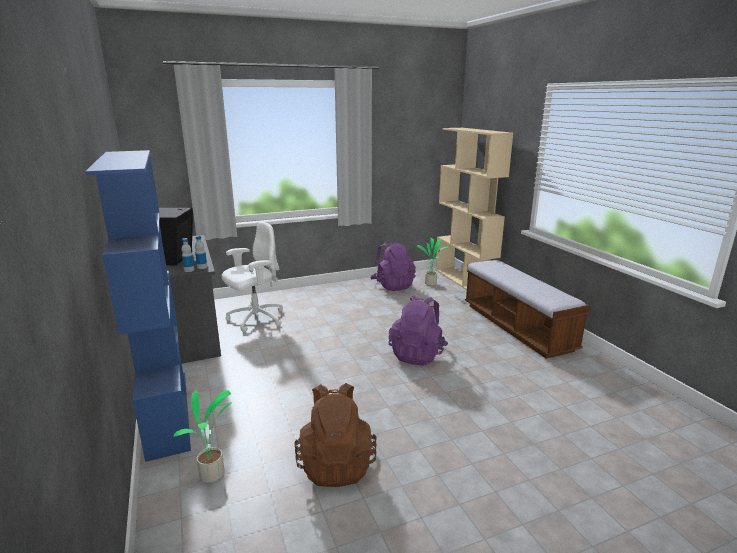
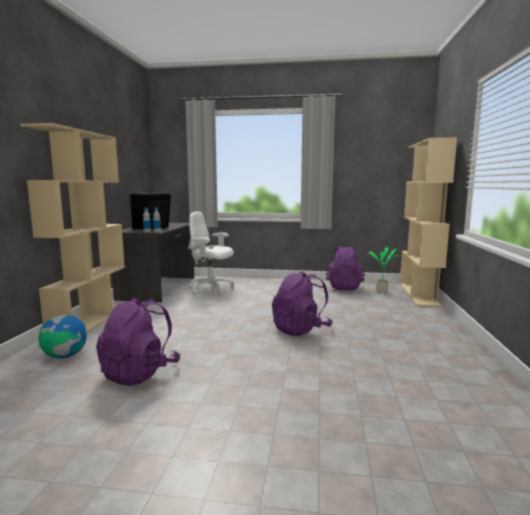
camera: 30 degrees right, 10 degrees down
blue bookcase [85,150,191,462] -> beige bookcase [21,123,125,332]
potted plant [174,390,232,483] -> globe [39,315,87,358]
white office chair [222,222,283,332] -> white office chair turned 150 degrees counterclockwise [188,211,234,294]
brown backpack [294,383,377,487] -> purple backpack [96,297,180,386]
bench [465,260,590,359] -> none

